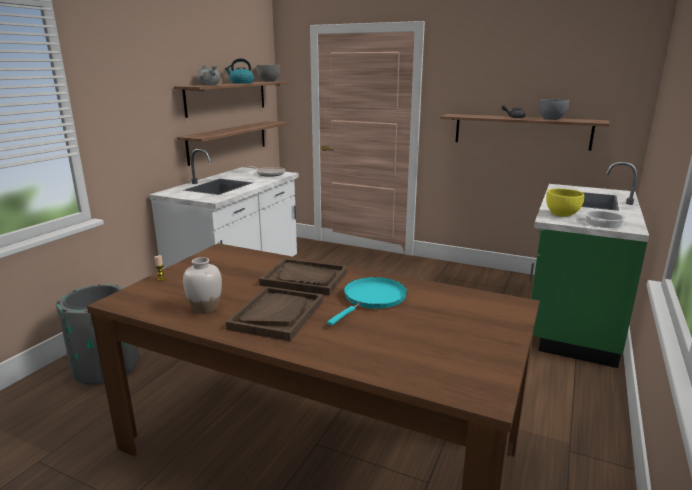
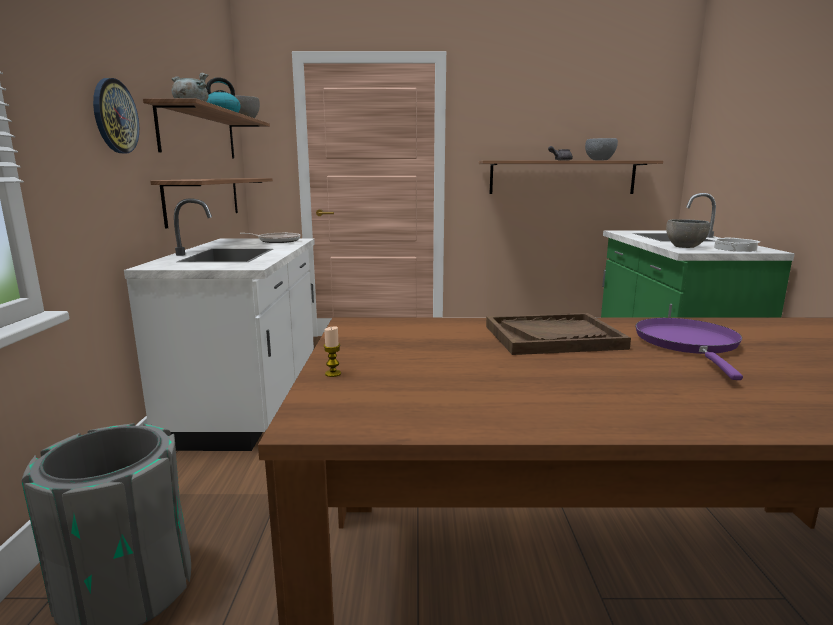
camera: 25 degrees left, 5 degrees down
white vase [183,257,222,314] -> none
brown tray [226,286,323,341] -> none
turquoise frying pan [327,277,407,326] -> purple frying pan [635,318,743,380]
yellow bowl [546,189,584,217] -> grey bowl [666,219,710,248]
none -> wall clock [93,78,139,153]

